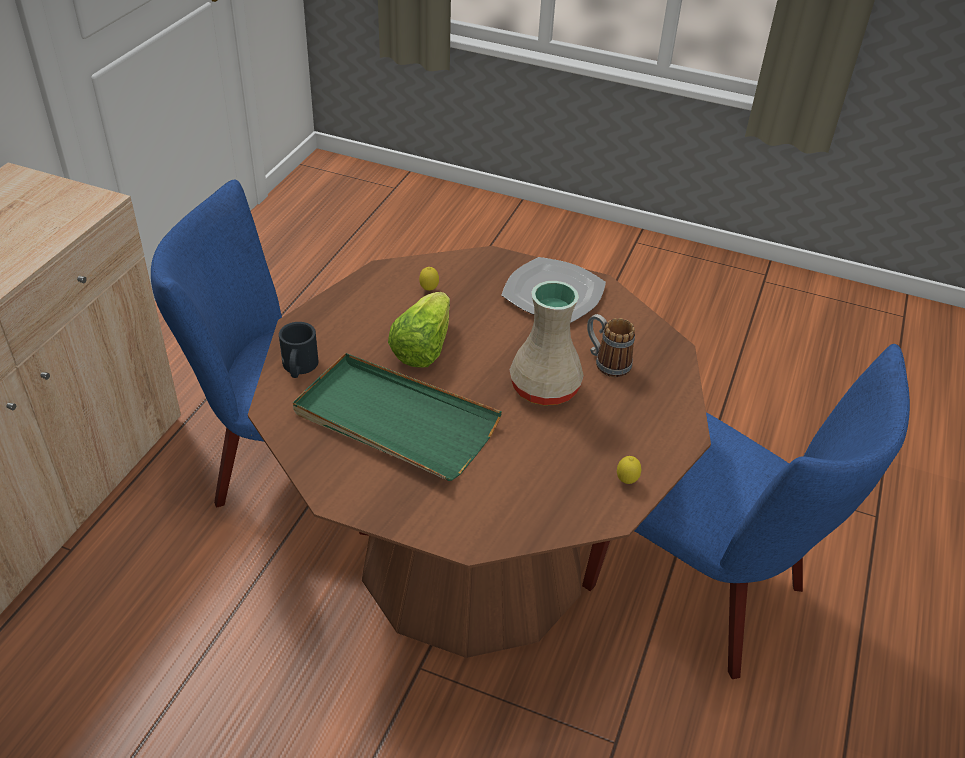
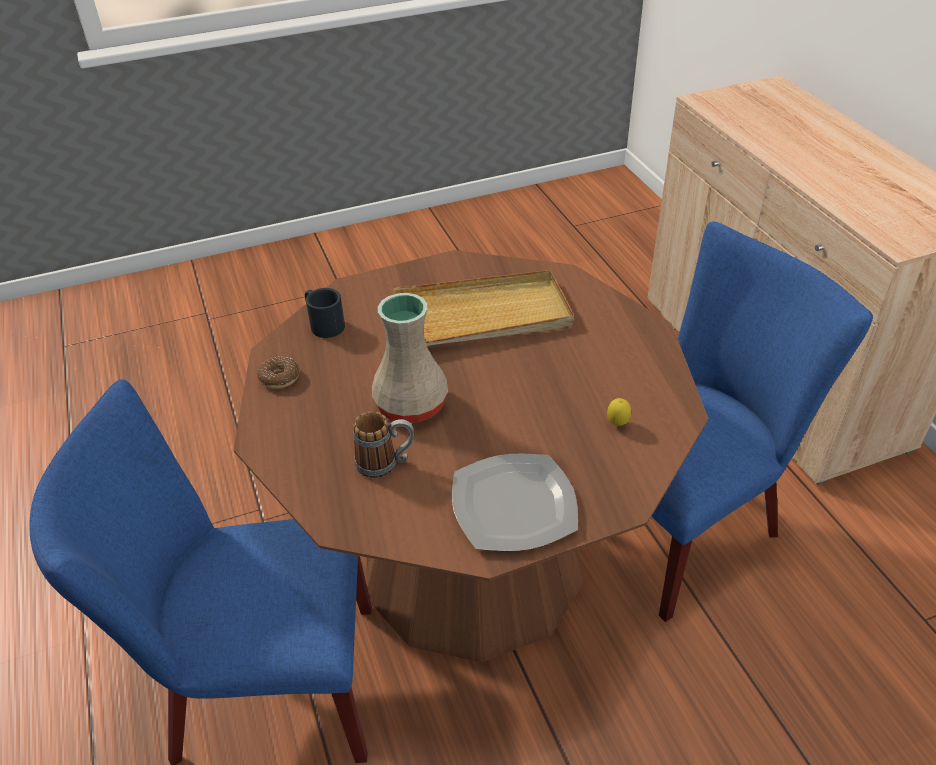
camera: 140 degrees right, 0 degrees up
black mug [279,322,318,378] -> black mug moved to [305,288,345,338]
green tray [293,353,502,481] -> beige tray [393,270,574,346]
lettuce [388,292,450,368] -> none
lemon [617,456,641,484] -> donut [257,357,299,389]

